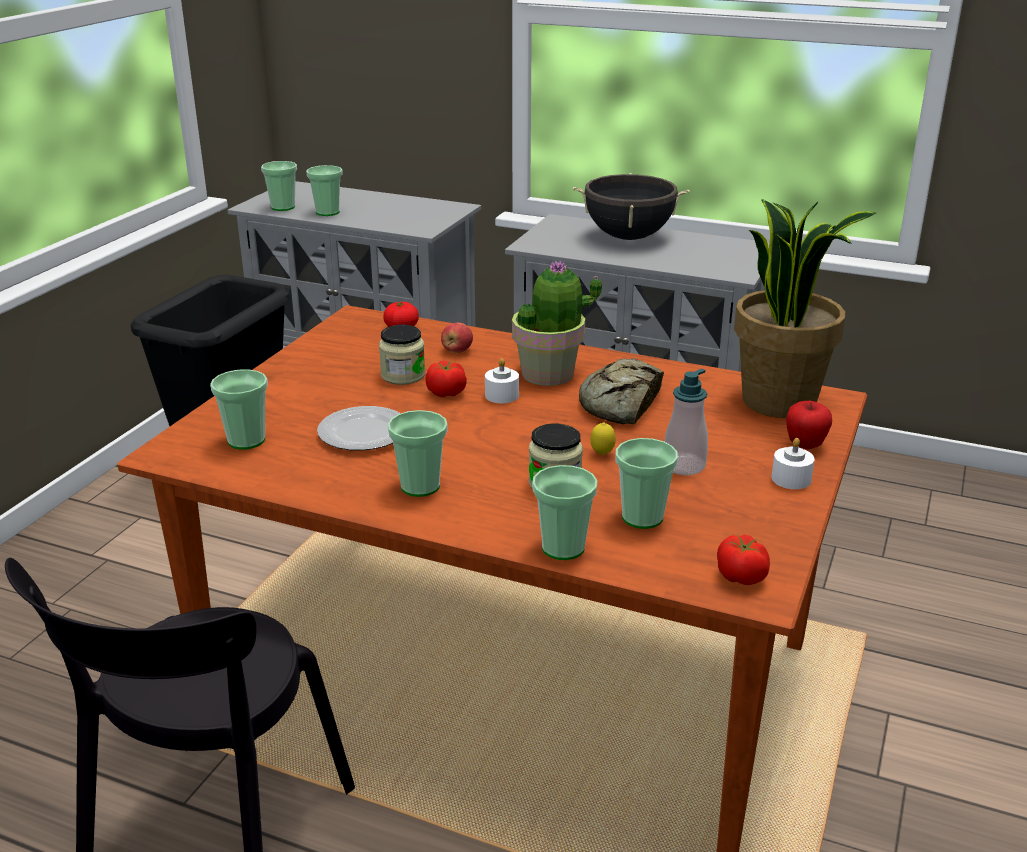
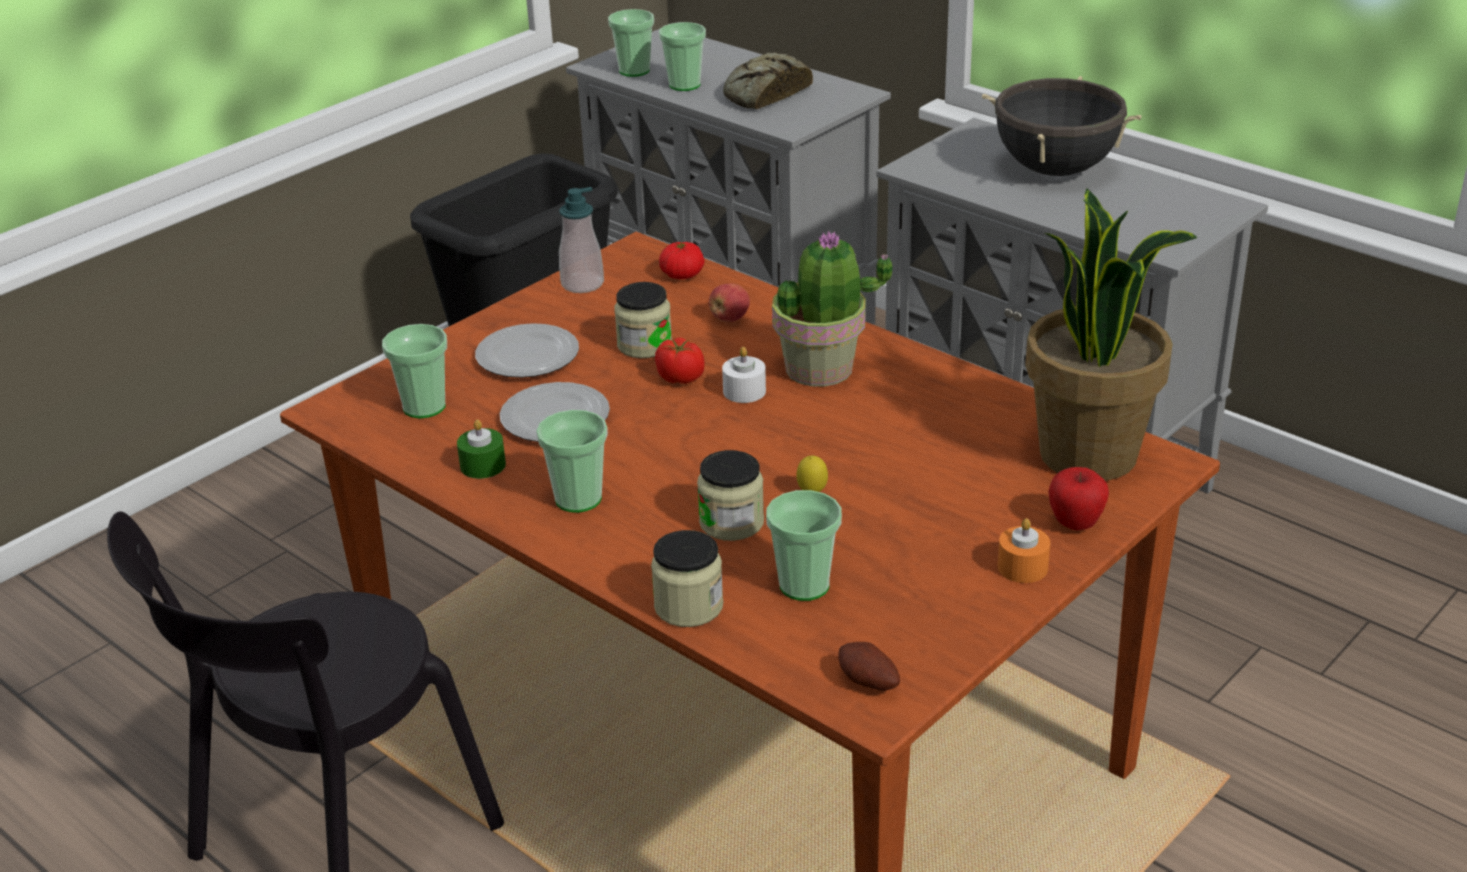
camera: 20 degrees right, 5 degrees up
cup [532,465,597,560] -> jar [651,530,723,627]
bread [579,358,664,424] -> bread moved to [723,52,813,109]
soap dispenser [664,369,708,475] -> soap dispenser moved to [559,187,604,293]
tomato [717,534,770,585] -> potato [838,642,900,691]
white candle [771,438,815,489] -> orange candle [998,518,1050,583]
none -> green candle [457,419,506,479]
none -> plate [475,323,579,378]

